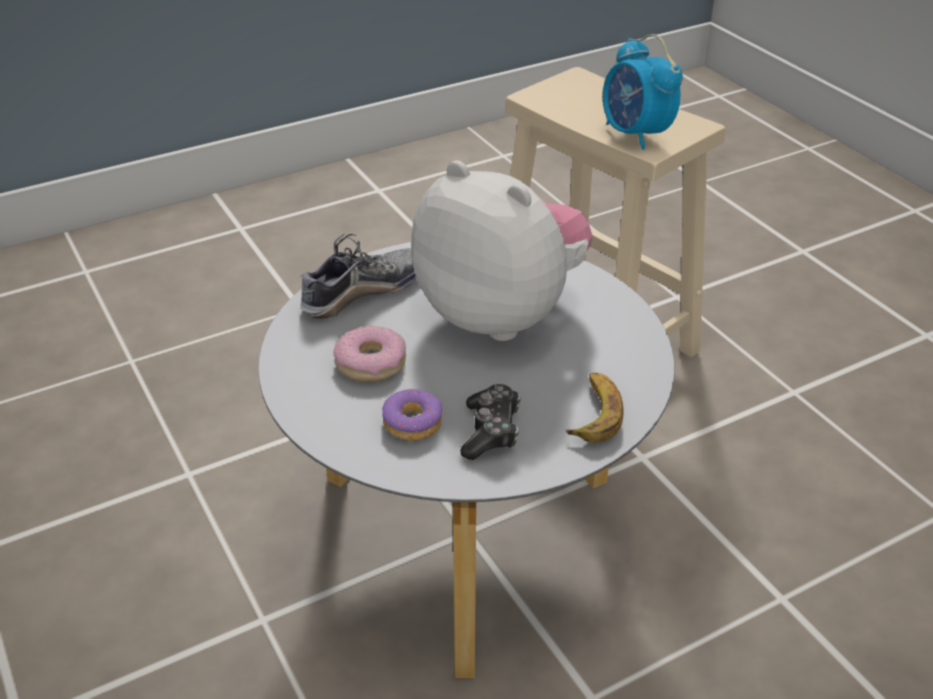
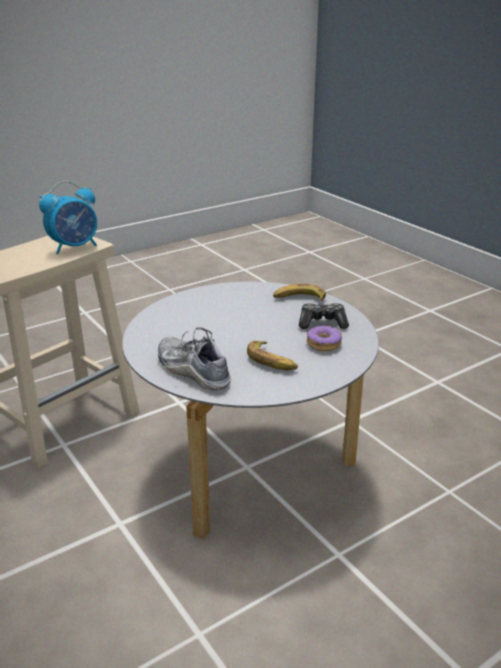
camera: 95 degrees left, 10 degrees down
donut [333,326,406,382] -> banana [247,341,298,370]
plush toy [411,160,593,341] -> none

